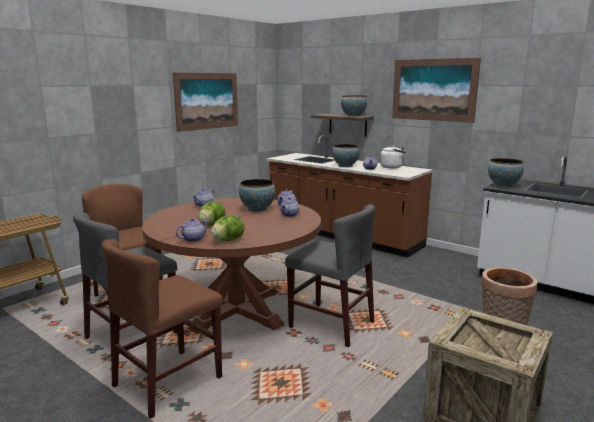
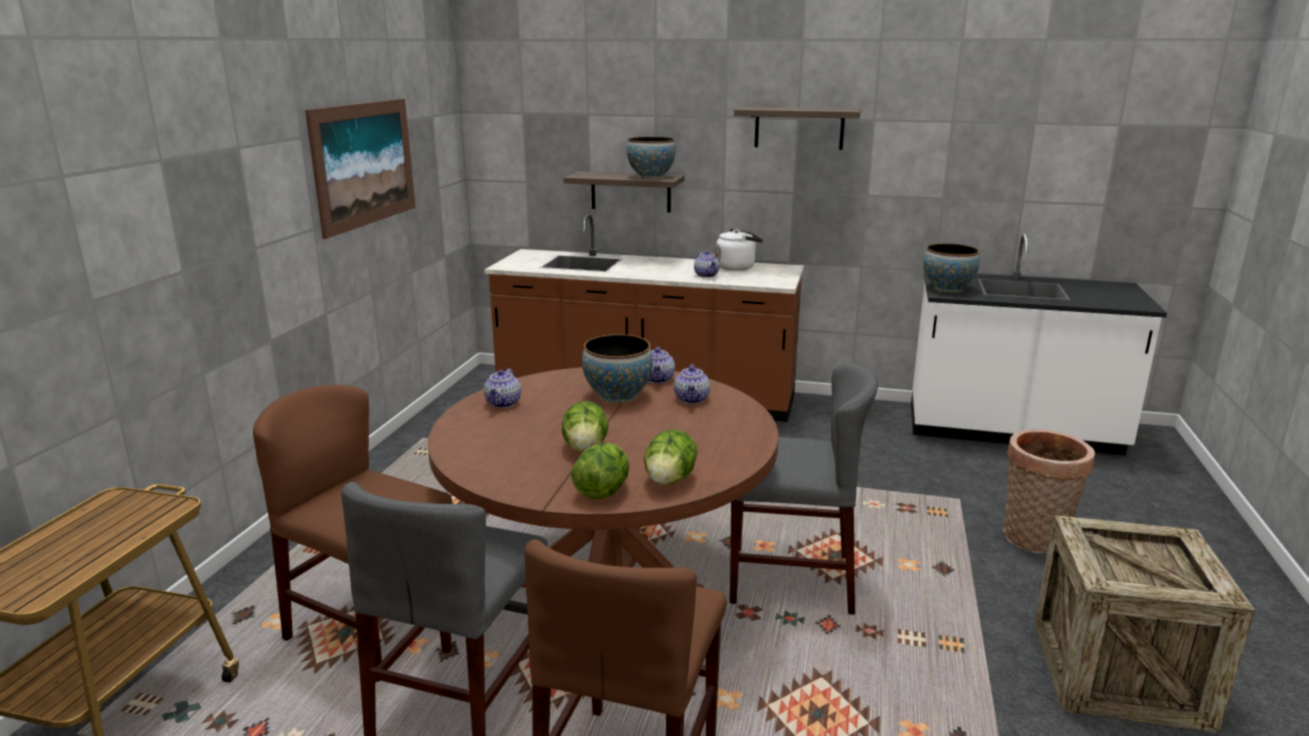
camera: 25 degrees left, 5 degrees up
teapot [176,218,209,242] -> lettuce [571,443,629,499]
bowl [332,144,359,167] -> none
picture [392,58,481,123] -> shelf [734,106,861,150]

